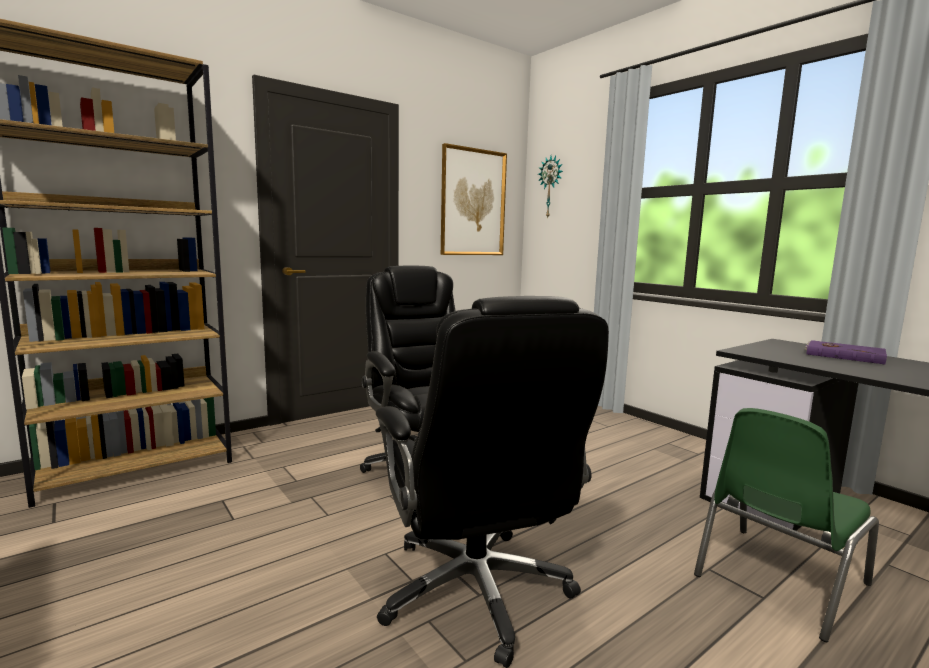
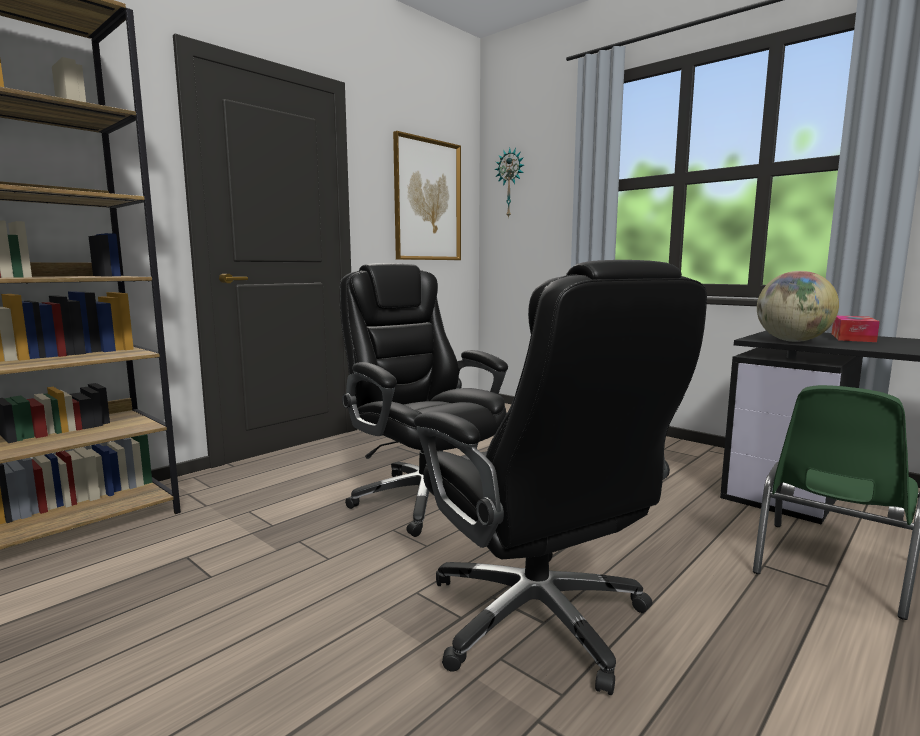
camera: 10 degrees left, 0 degrees up
purple book [804,340,887,364] -> tissue box [832,315,880,342]
none -> globe [757,271,839,342]

